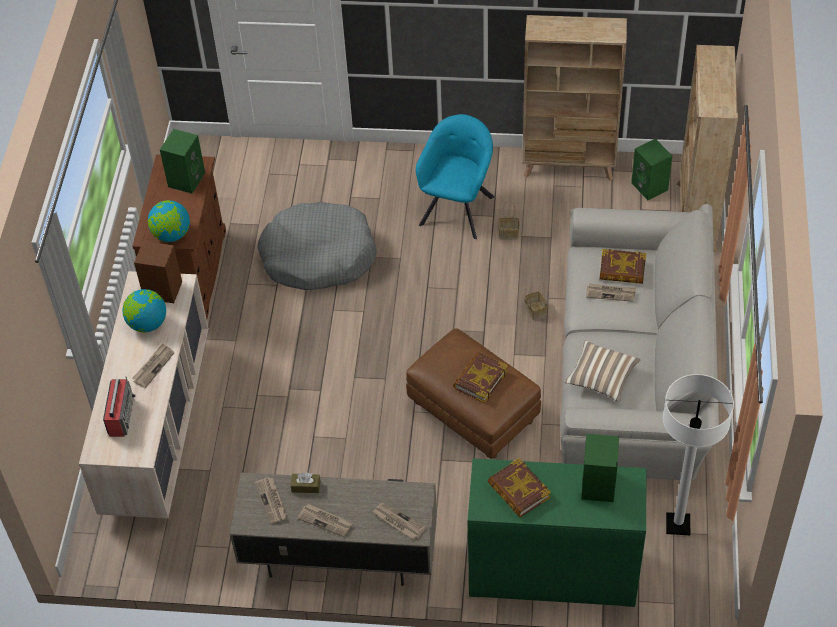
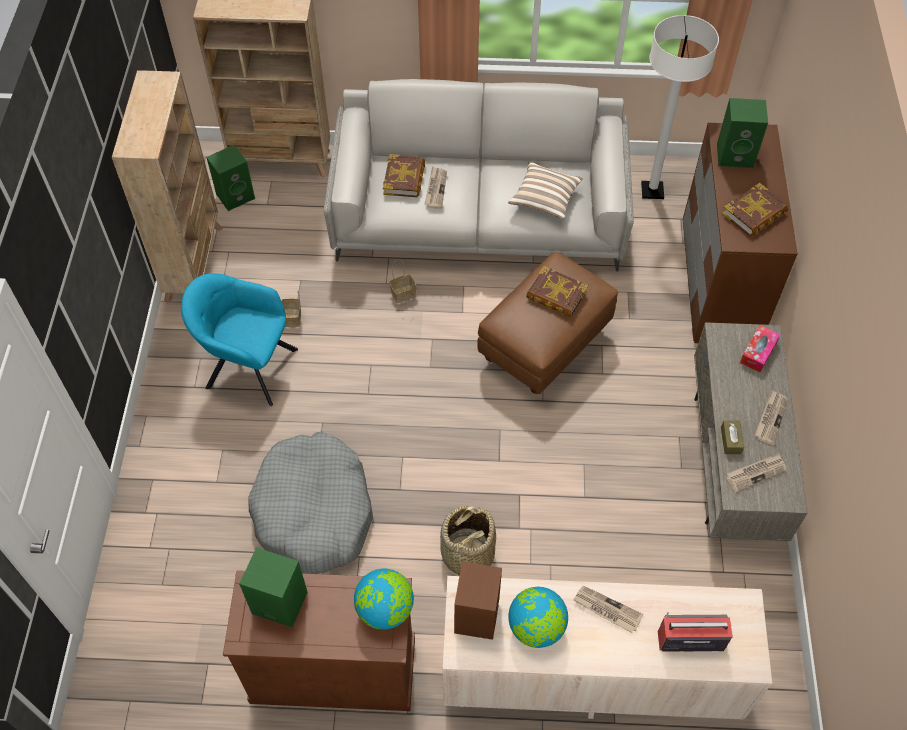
camera: 95 degrees left, 5 degrees up
newspaper [372,503,426,539] -> tissue box [740,325,780,372]
green dresser [467,458,646,607] -> brown dresser [683,123,798,343]
none -> basket [440,506,496,576]

